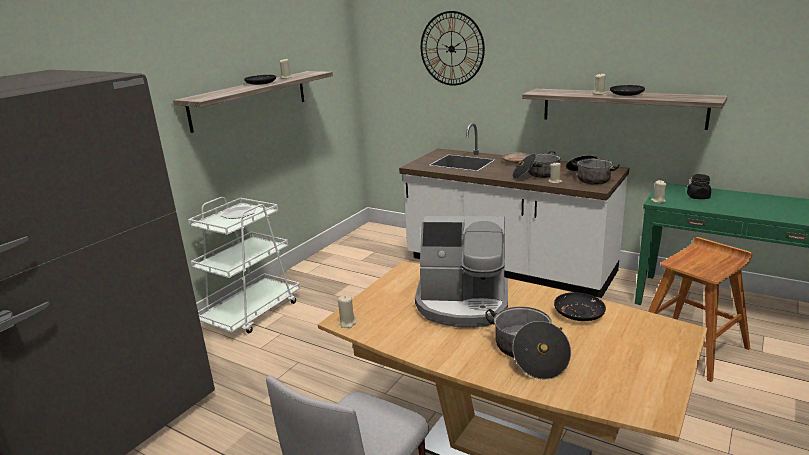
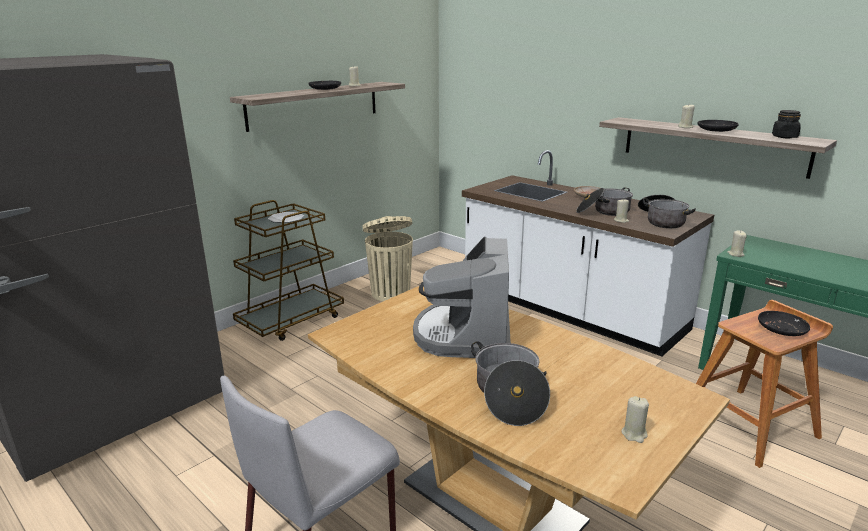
camera: 10 degrees right, 0 degrees up
white cart [188,197,300,333] -> brown cart [233,200,344,341]
beige candle [338,296,357,328] -> beige candle moved to [621,396,649,443]
coffee machine [415,216,508,328] -> coffee machine turned 75 degrees clockwise [413,237,511,358]
wall clock [421,11,485,86] -> none
black plate [554,292,606,321] -> black plate moved to [758,311,810,336]
black jar [687,174,711,199] -> black jar moved to [772,110,801,138]
none -> beige trash can [362,216,413,301]

